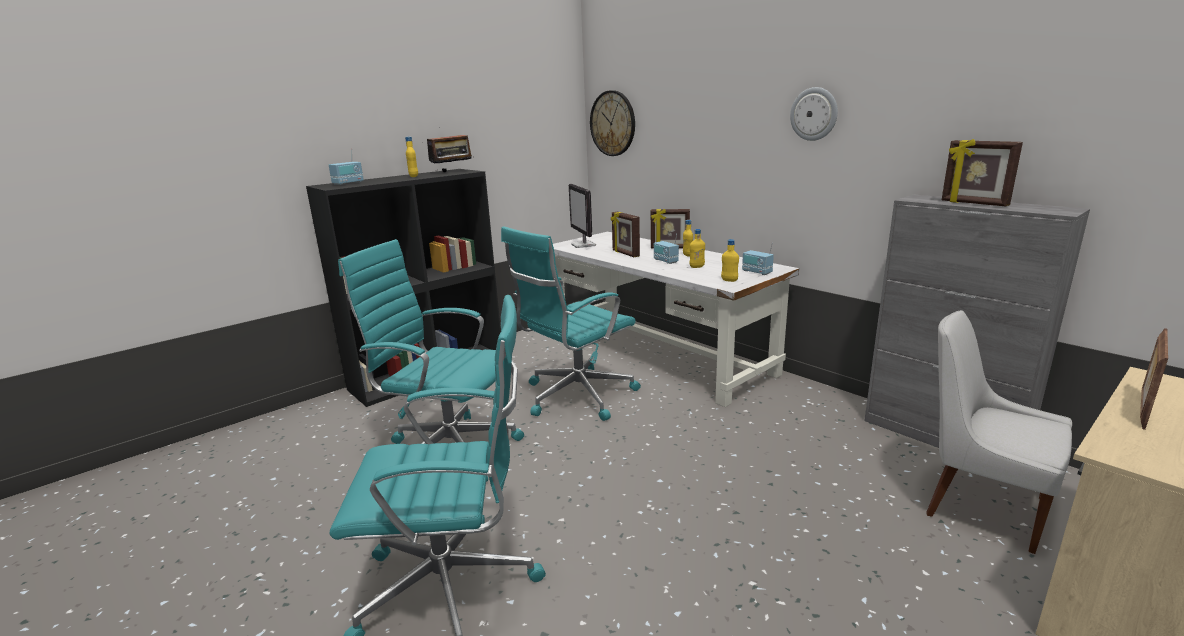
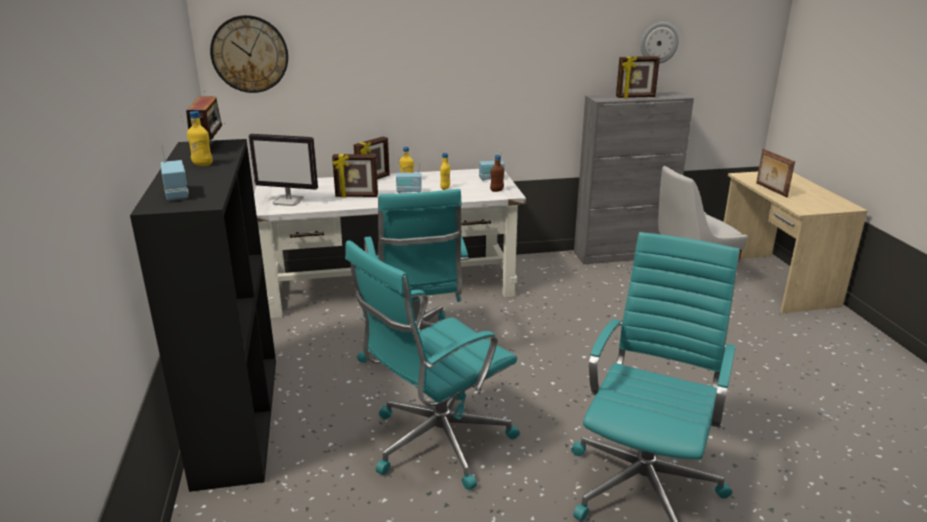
camera: 60 degrees left, 5 degrees up
yellow bottle [721,239,739,282] -> brown bottle [490,155,504,192]
wall clock [790,87,838,141] -> wall clock moved to [640,22,679,64]

